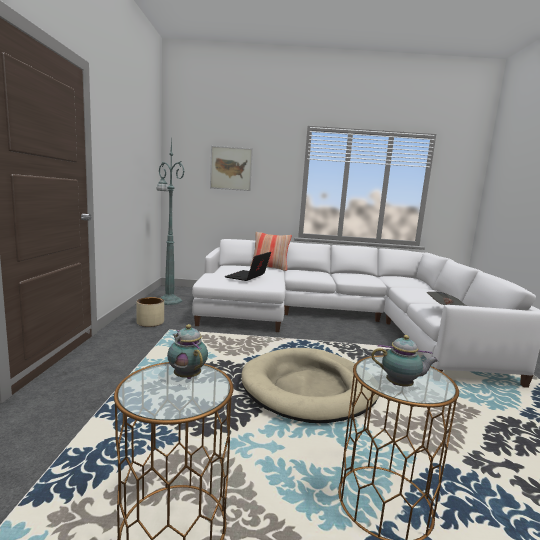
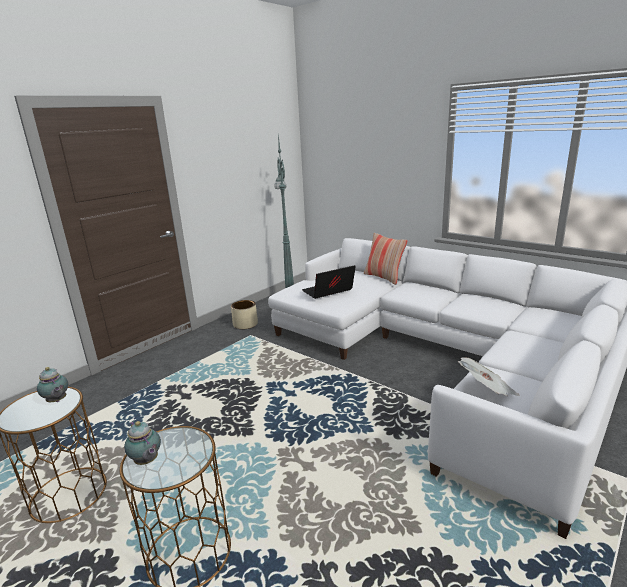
camera: 40 degrees right, 10 degrees up
teapot [167,324,208,379] -> teapot turned 135 degrees clockwise [37,367,68,402]
picture [210,146,253,191] -> none
beige dog bed [241,348,379,423] -> none

